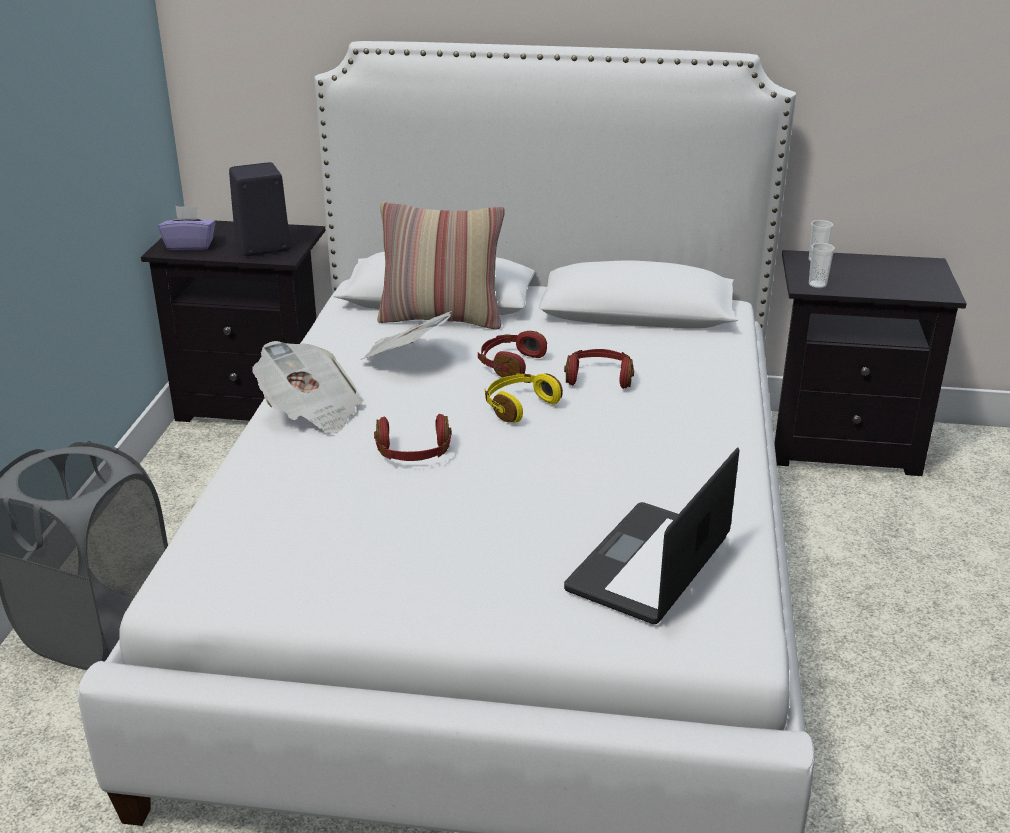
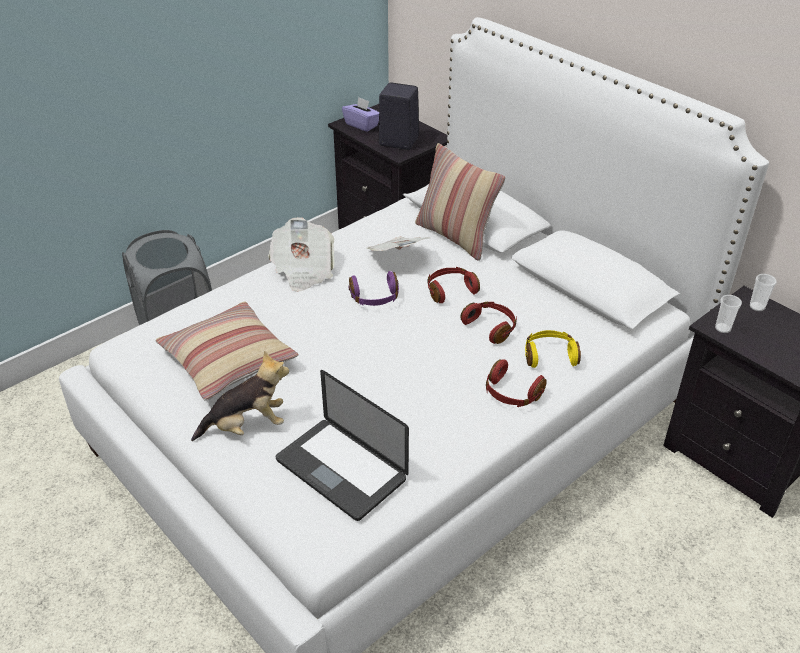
camera: 40 degrees right, 10 degrees up
red headphones [374,414,451,461] -> red headphones moved to [486,359,547,407]
yellow headphones [485,374,563,423] -> yellow headphones moved to [525,330,581,368]
laptop [564,447,739,624] -> laptop turned 120 degrees counterclockwise [276,370,409,521]
none -> pillow [155,301,299,401]
none -> plush toy [191,351,289,441]
none -> purple headphones [348,271,399,306]

